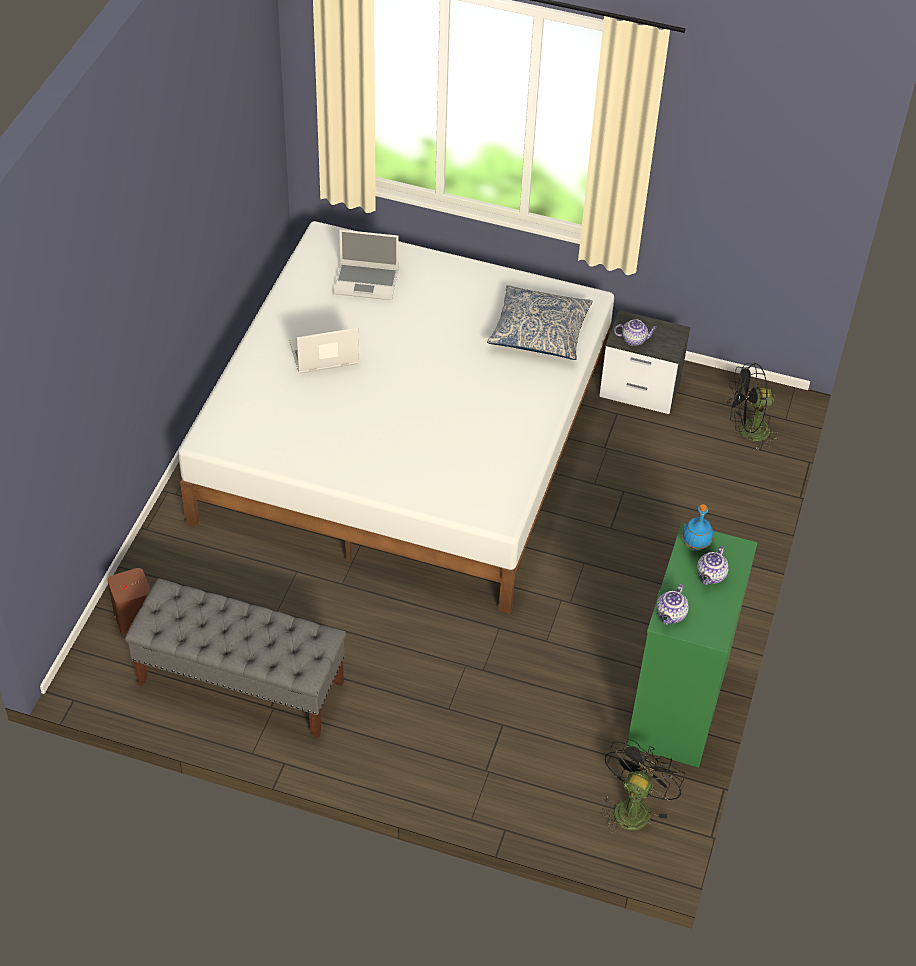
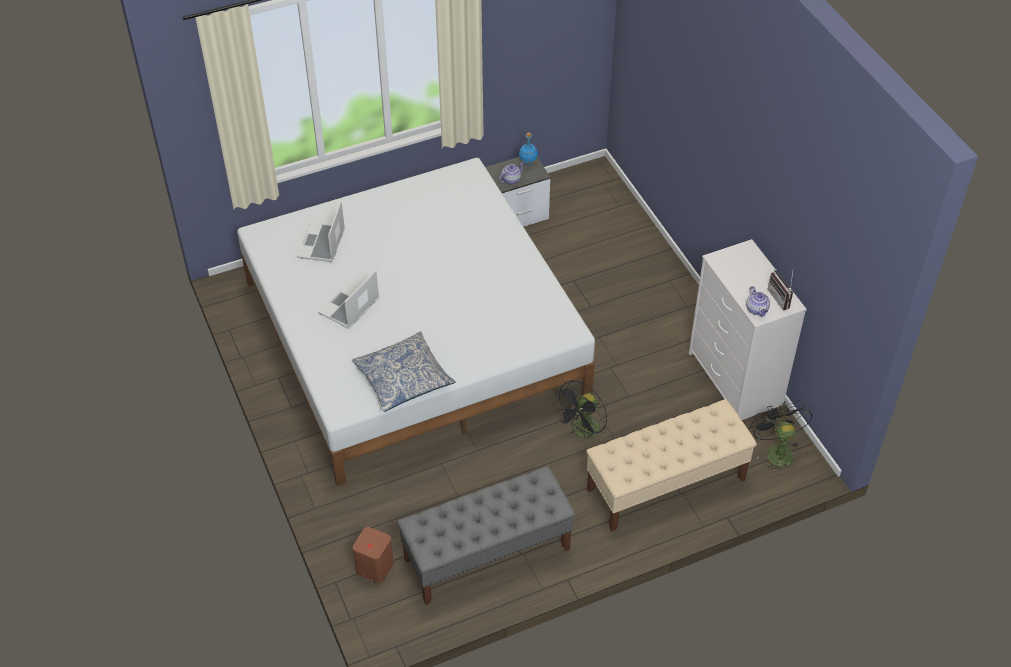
camera: 40 degrees left, 0 degrees up
laptop [333,229,399,300] -> laptop turned 135 degrees clockwise [297,201,345,262]
pillow [487,285,593,360] -> pillow moved to [352,331,455,412]
green dresser [626,523,758,768] -> white dresser [689,239,807,420]
blue bottle [682,504,713,551] -> blue bottle moved to [519,133,538,166]
teapot [697,545,729,585] -> none
black fan [727,363,781,451] -> black fan moved to [553,380,608,442]
none -> beige bench [586,399,757,532]
none -> radio [768,267,794,310]

